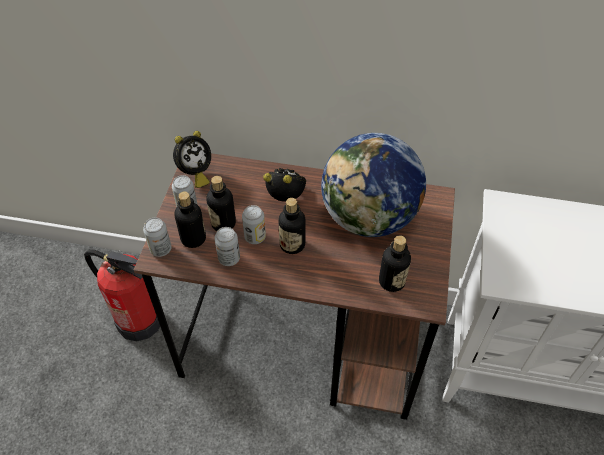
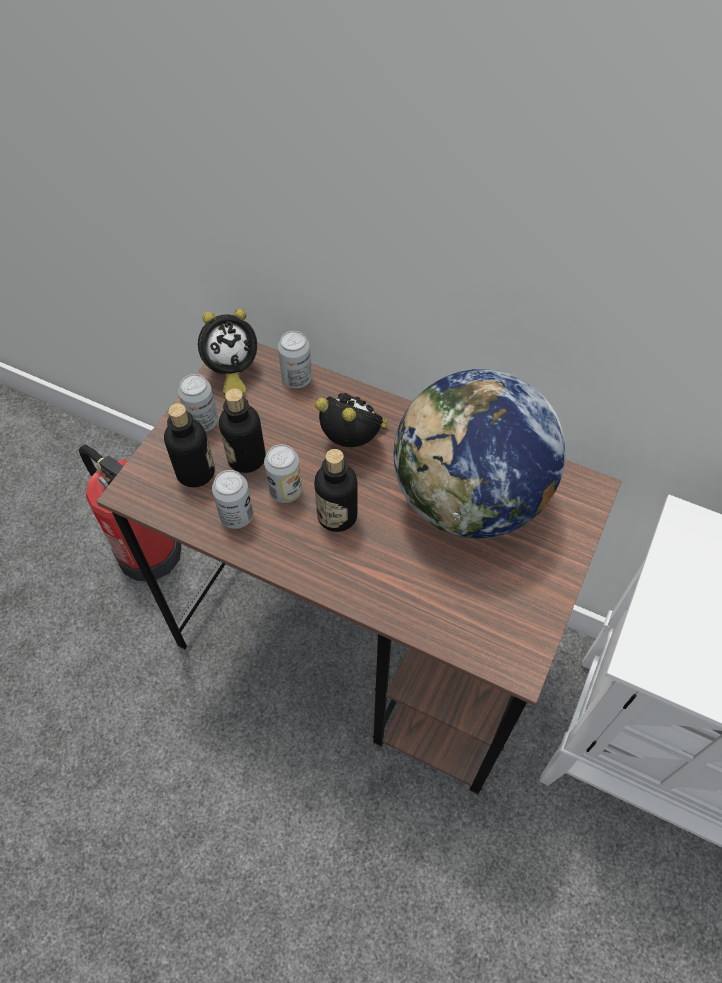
camera: 15 degrees right, 5 degrees up
can [143,217,172,257] -> can moved to [278,331,312,388]
bottle [379,235,411,292] -> none

